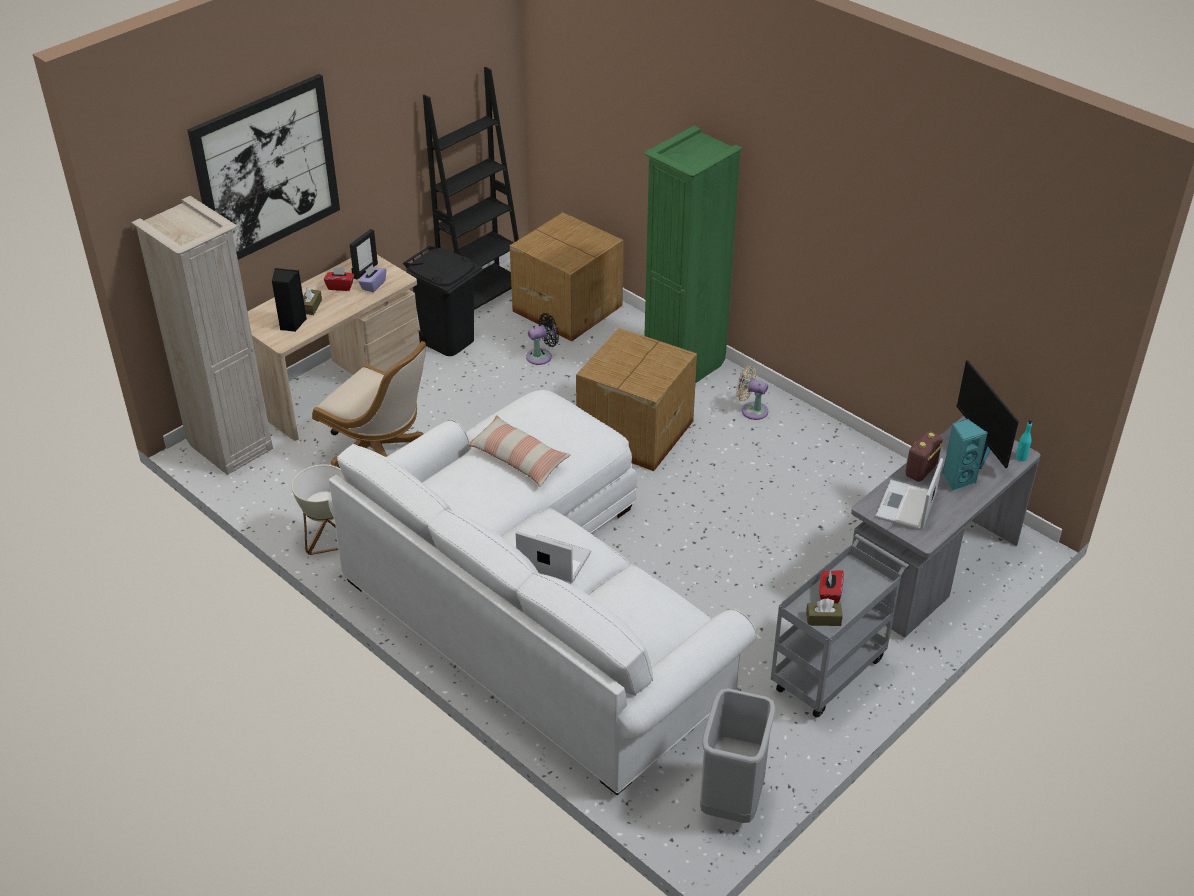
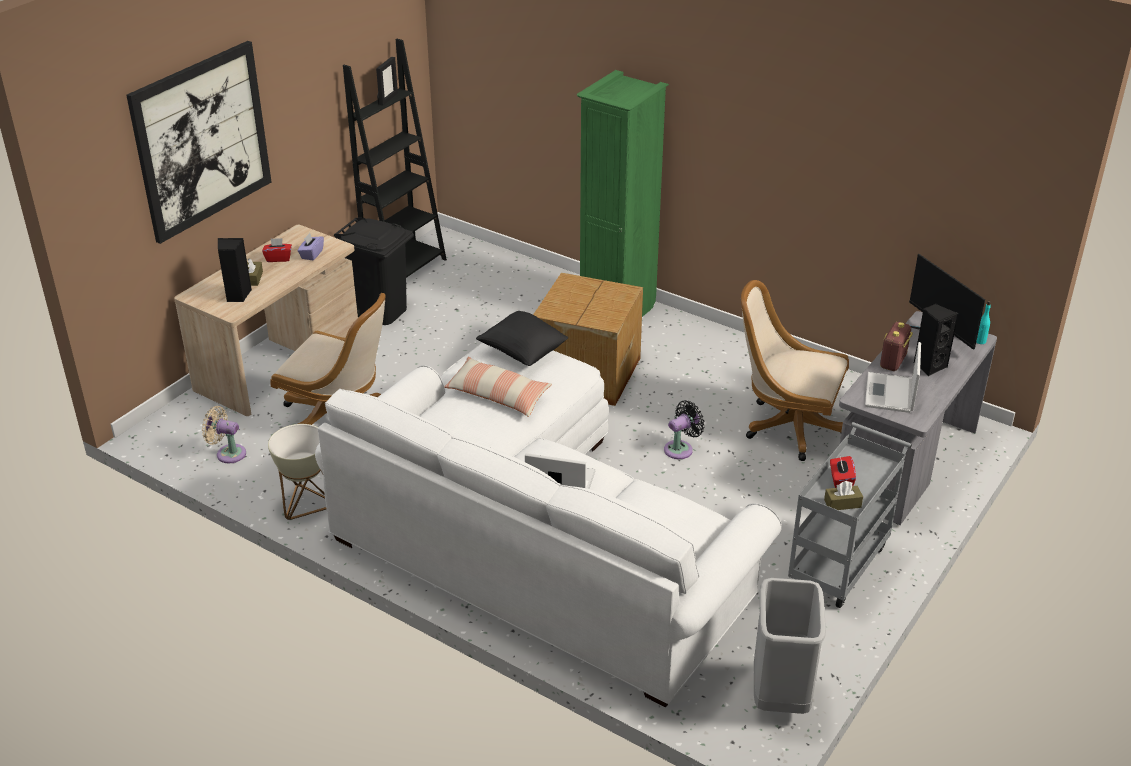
camera: 10 degrees left, 5 degrees down
beige cabinet [131,196,273,475] -> none
picture frame [349,229,378,280] -> picture frame moved to [376,57,398,106]
cardboard box [510,212,623,342] -> none
black fan [526,313,559,365] -> black fan moved to [664,400,705,459]
beige fan [736,366,768,420] -> beige fan moved to [202,406,246,463]
turquoise speaker [942,419,987,491] -> black speaker [914,303,959,376]
none -> black pillow [476,311,568,366]
none -> office chair [741,280,849,461]

